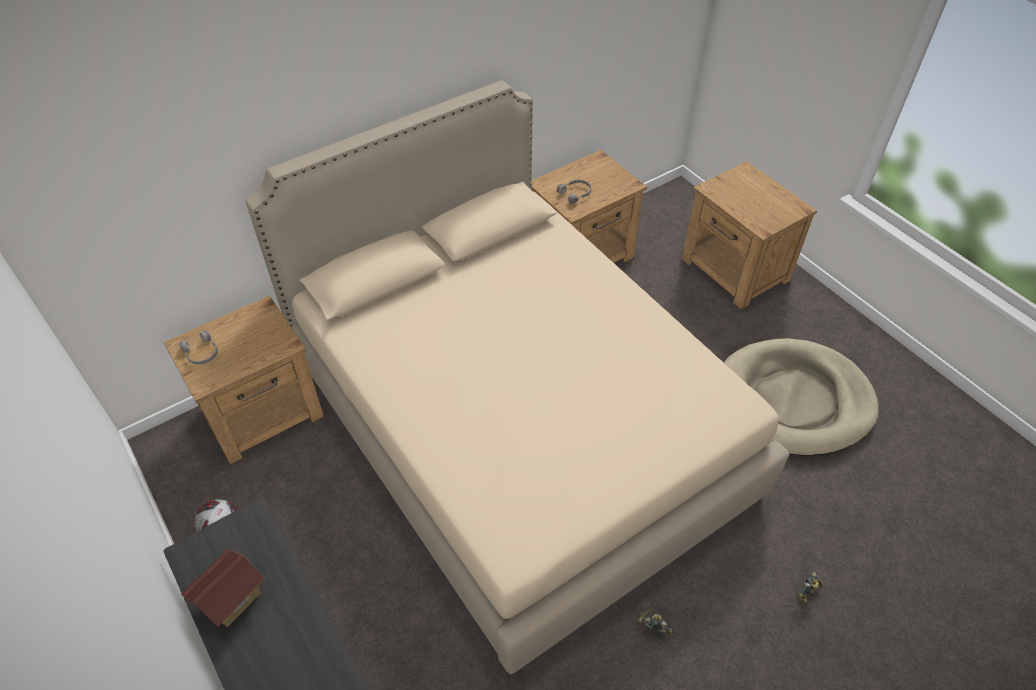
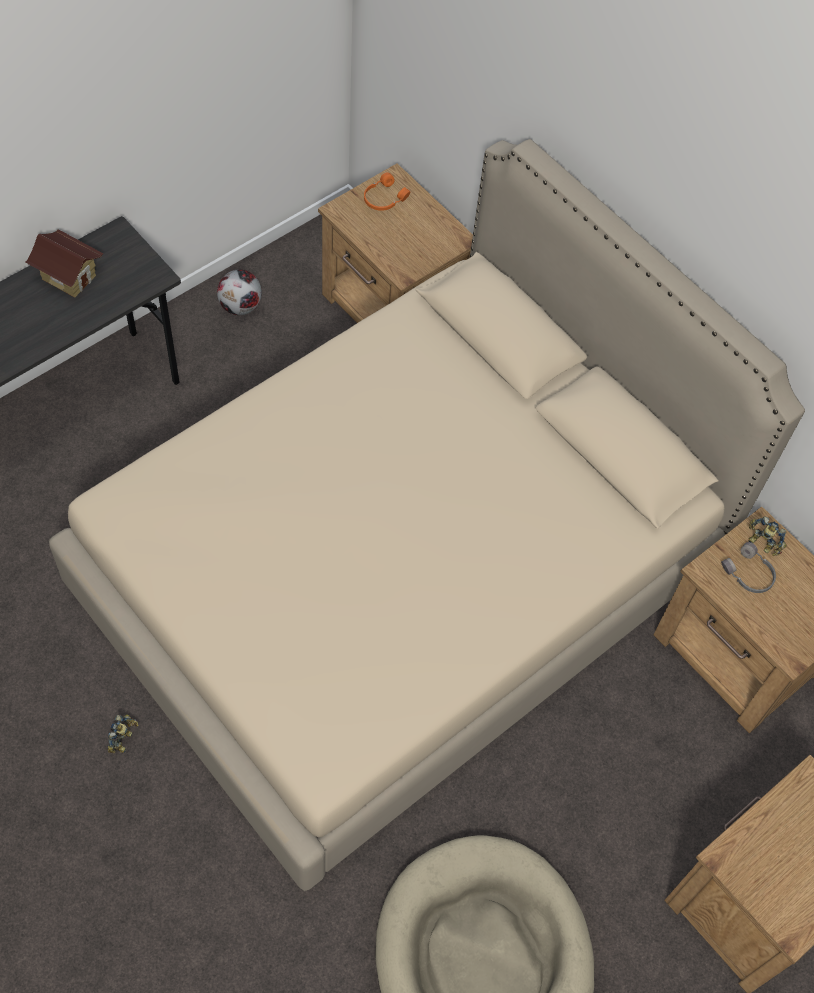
camera: 80 degrees right, 10 degrees up
grey headphones [178,330,218,364] -> orange headphones [364,172,410,211]
toy robot [796,571,824,604] -> toy robot moved to [748,516,787,556]

